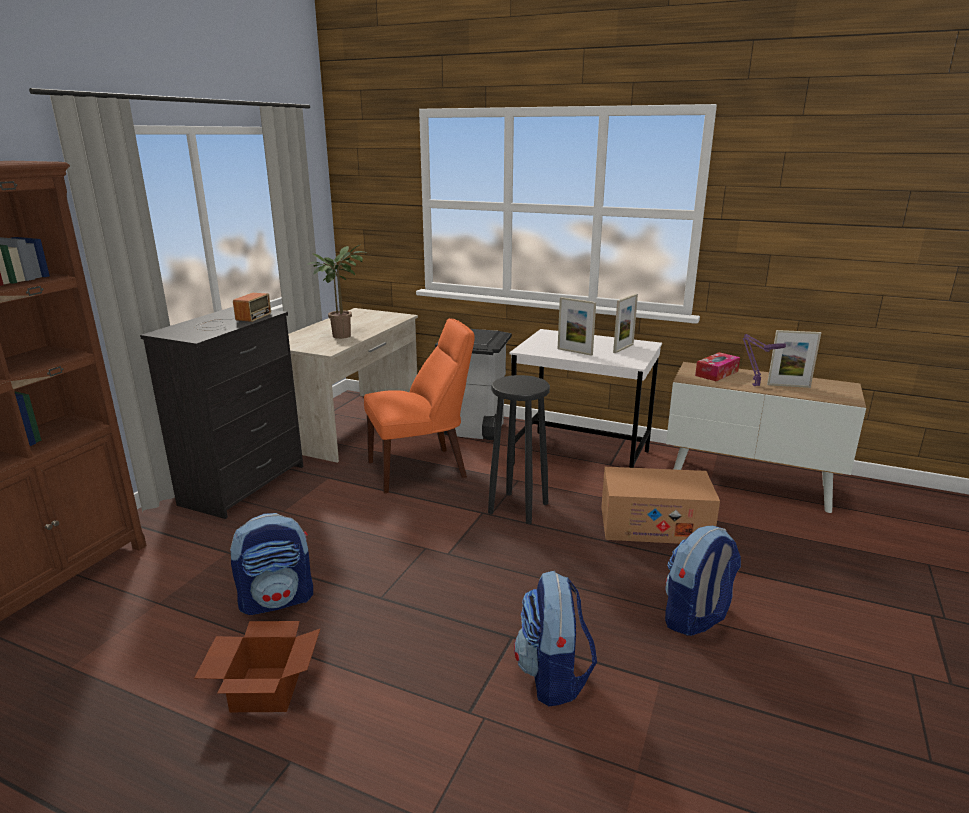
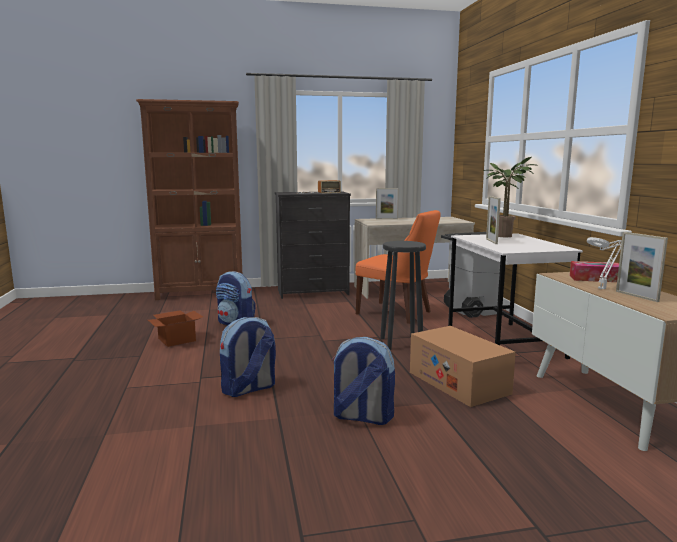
camera: 55 degrees right, 10 degrees down
potted plant [307,244,367,339] -> potted plant moved to [483,157,539,237]
picture frame [613,294,638,353] -> picture frame moved to [376,188,399,219]
purple table lamp [743,334,786,386] -> white table lamp [587,237,622,289]

